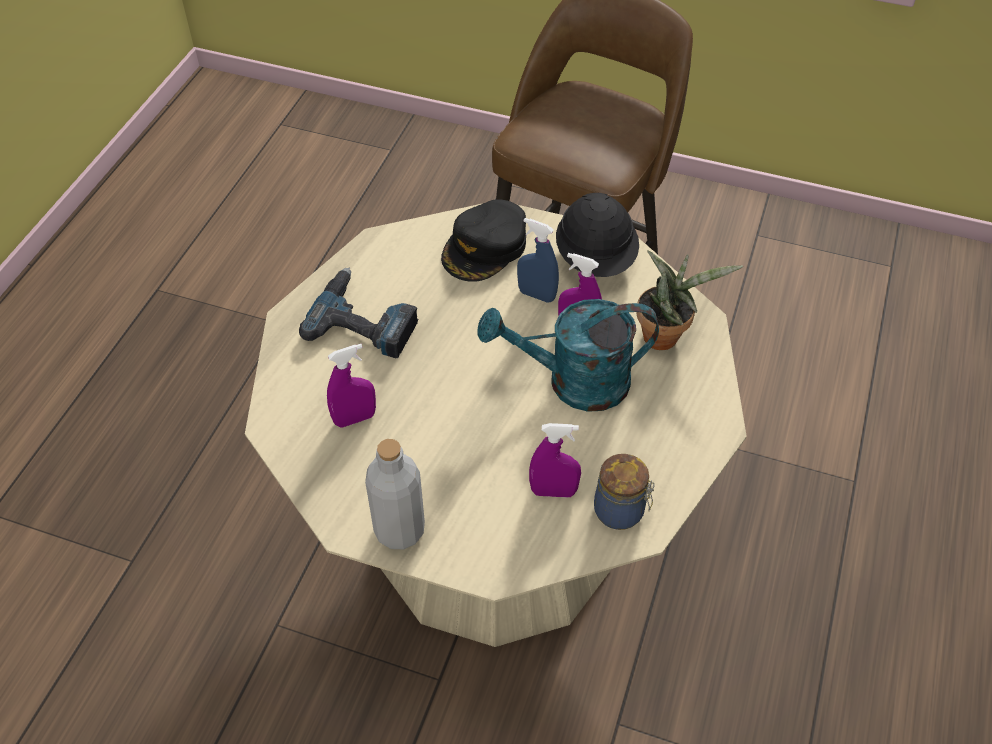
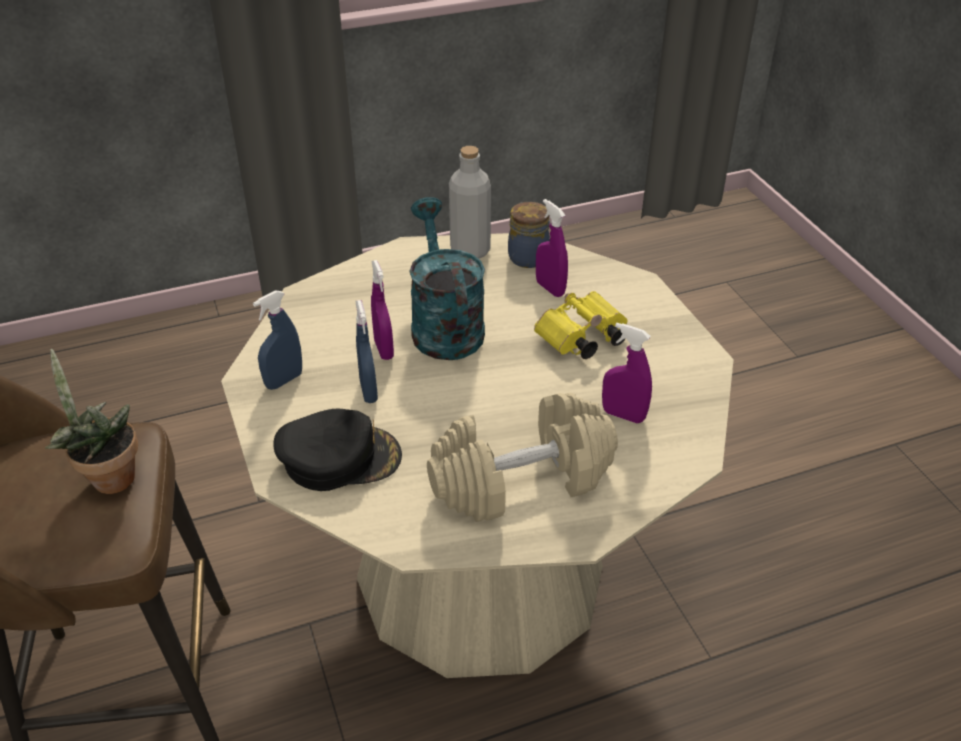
camera: 130 degrees left, 10 degrees down
power drill [299,267,418,358] -> beige dumbbell [427,393,618,522]
grey bottle [365,439,425,549] -> grey bottle moved to [449,146,491,259]
turquoise watering can [477,299,659,412] -> turquoise watering can turned 150 degrees counterclockwise [409,197,485,360]
black hard hat [556,193,639,277] -> blue spray bottle [253,290,302,390]
potted plant [636,250,743,350] -> potted plant moved to [45,348,138,494]
none -> yellow binoculars [534,291,627,359]

